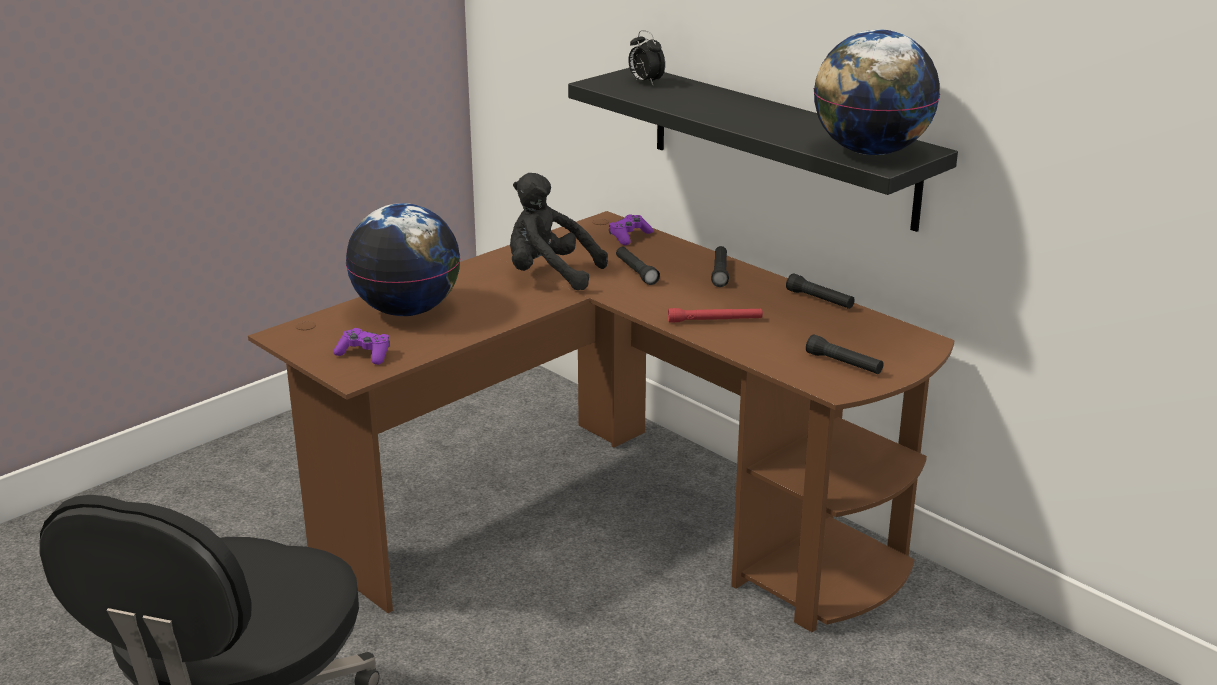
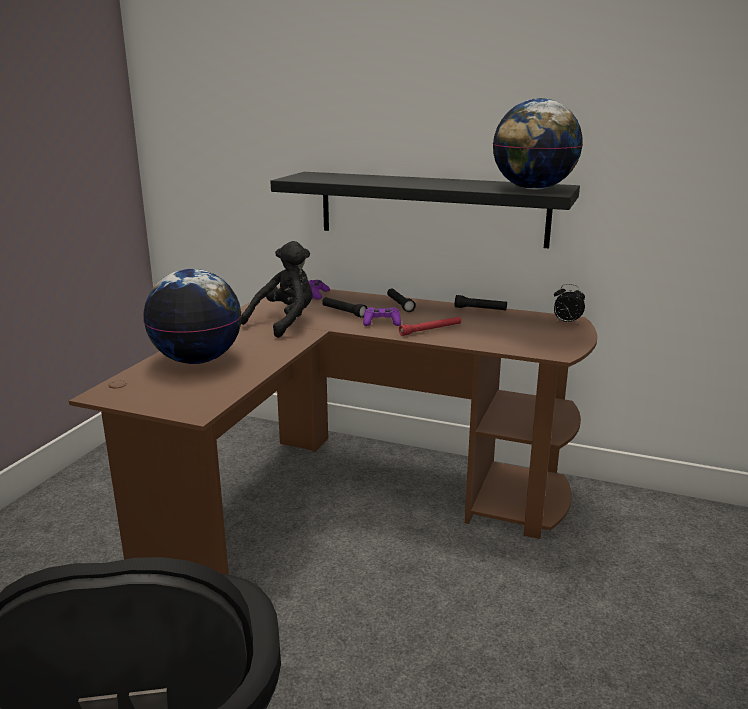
camera: 25 degrees left, 5 degrees down
purple game controller [333,328,390,365] -> purple game controller moved to [363,308,401,326]
black plush toy [510,173,608,290] -> black plush toy turned 135 degrees clockwise [241,241,313,338]
alarm clock [628,30,665,85] -> alarm clock moved to [554,284,585,324]
black flashlight [806,334,883,374] -> none

